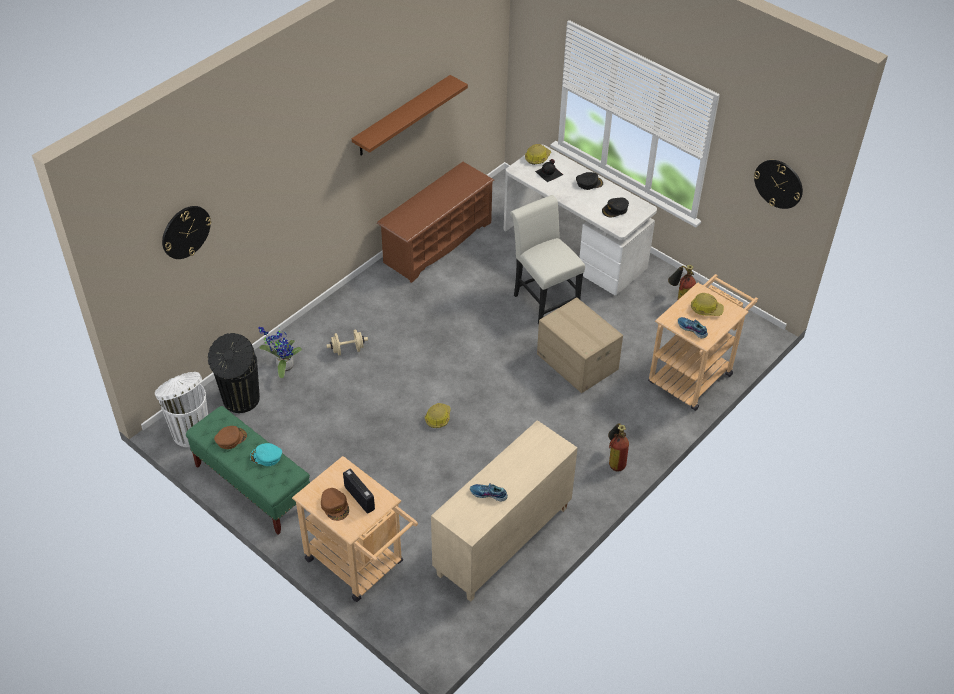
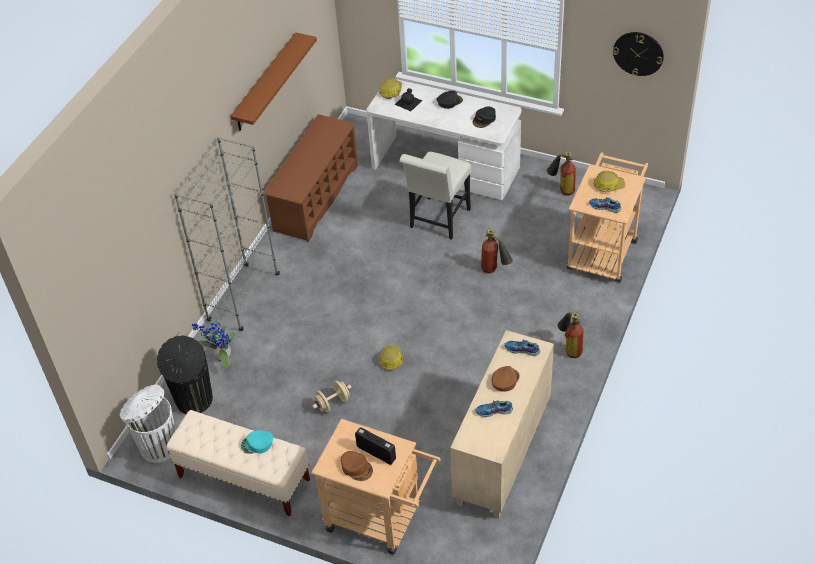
camera: 15 degrees left, 0 degrees up
wall clock [162,206,211,259] -> none
green bench [186,406,310,535] -> beige bench [167,410,310,516]
brown cap [214,426,247,449] -> brown cap moved to [492,366,520,392]
beige dumbbell [326,330,368,355] -> beige dumbbell moved to [312,381,352,413]
white chair [510,195,585,324] -> white chair turned 105 degrees counterclockwise [399,152,471,240]
cardboard box [537,297,623,393] -> fire extinguisher [481,229,513,273]
none -> grey bookcase [174,137,280,331]
none -> shoe [504,339,540,356]

